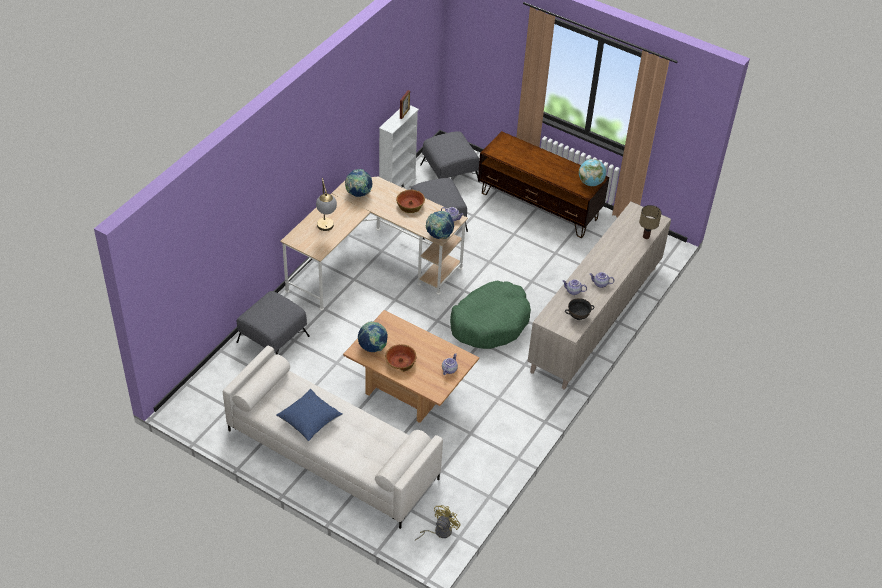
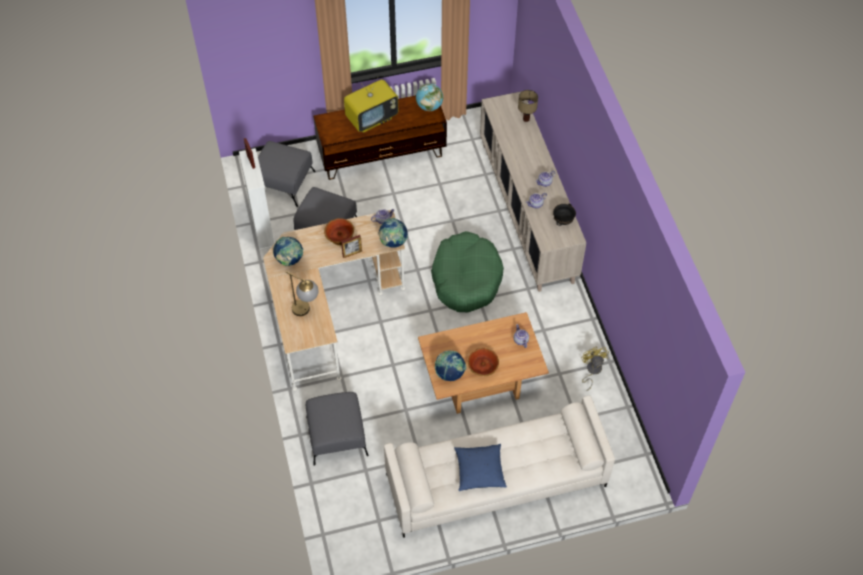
camera: 45 degrees left, 10 degrees up
yellow fan [414,505,461,541] -> yellow fan moved to [581,347,609,391]
none -> picture frame [341,235,362,258]
none -> television [344,78,398,133]

